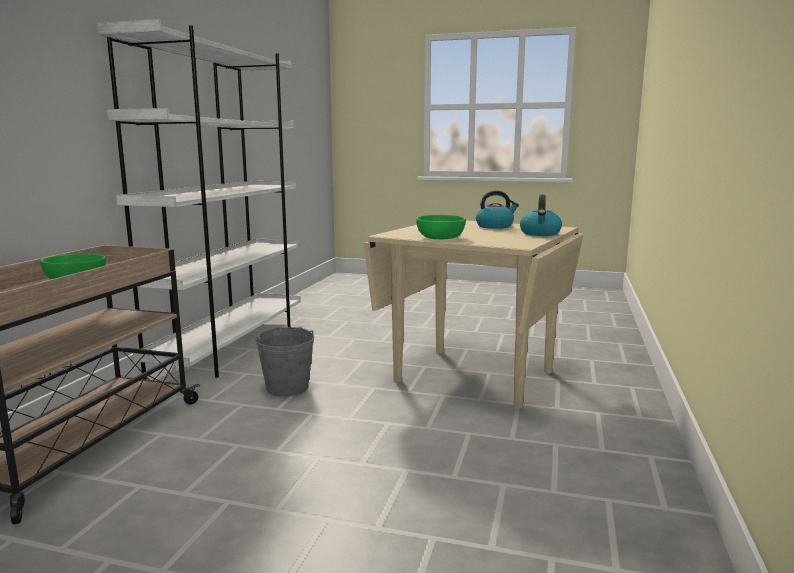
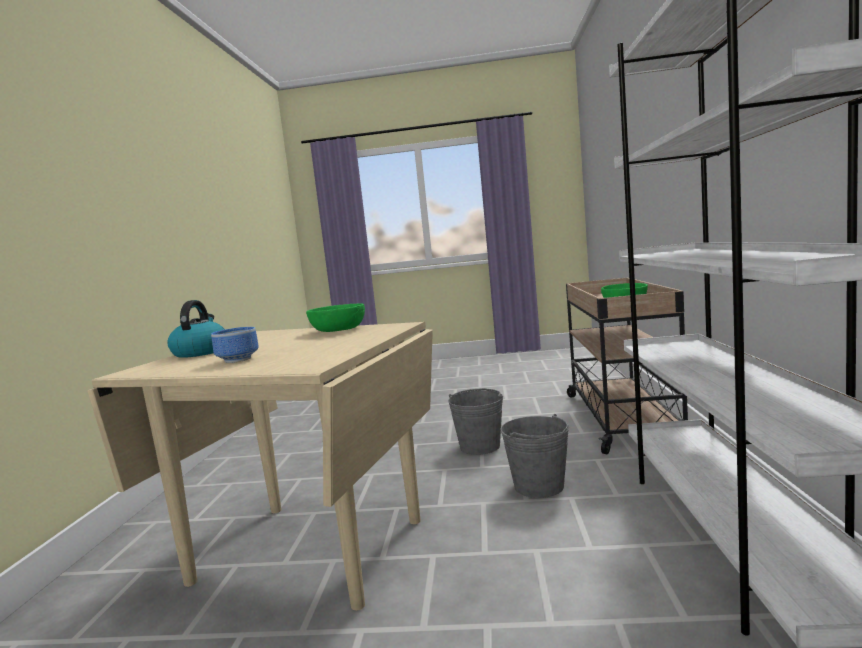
camera: 170 degrees right, 5 degrees down
kettle [476,190,519,229] -> bowl [211,327,259,363]
none -> grey bucket [448,388,503,455]

